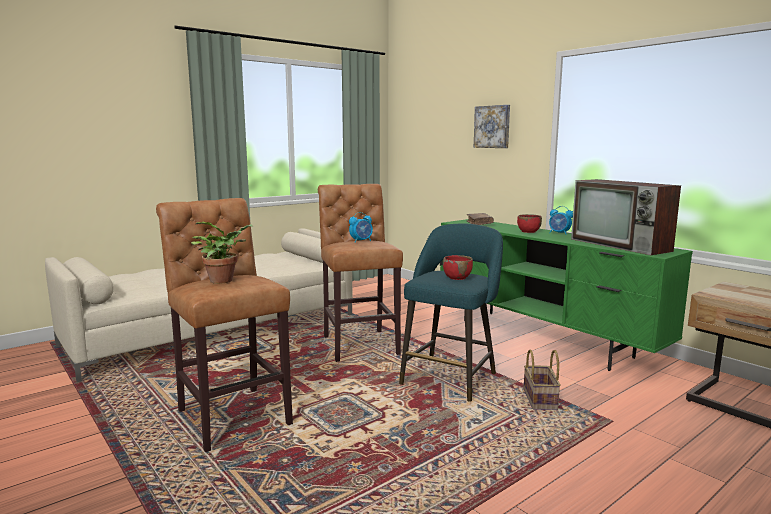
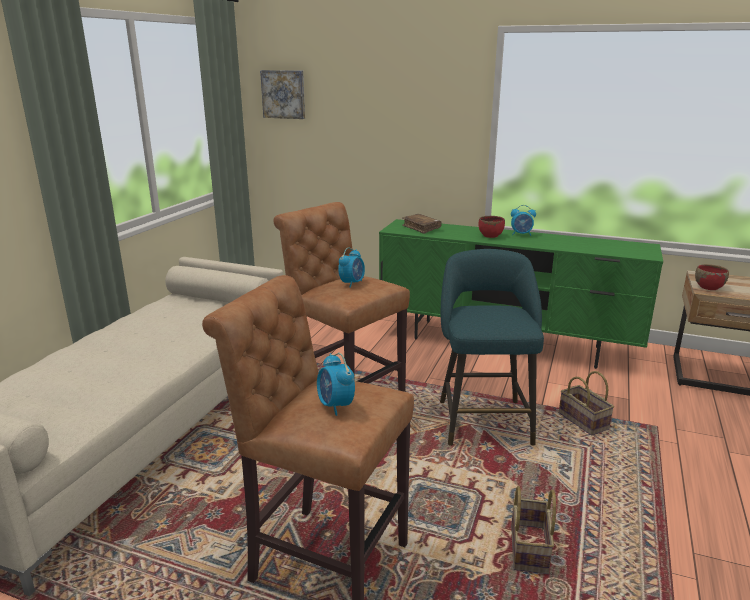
camera: 30 degrees left, 10 degrees up
potted plant [191,222,254,284] -> alarm clock [317,353,355,416]
red bowl [443,255,473,280] -> red bowl moved to [695,264,729,290]
picture [474,105,510,148] -> picture moved to [260,70,305,119]
television [571,179,681,255] -> none
none -> basket [511,486,556,574]

